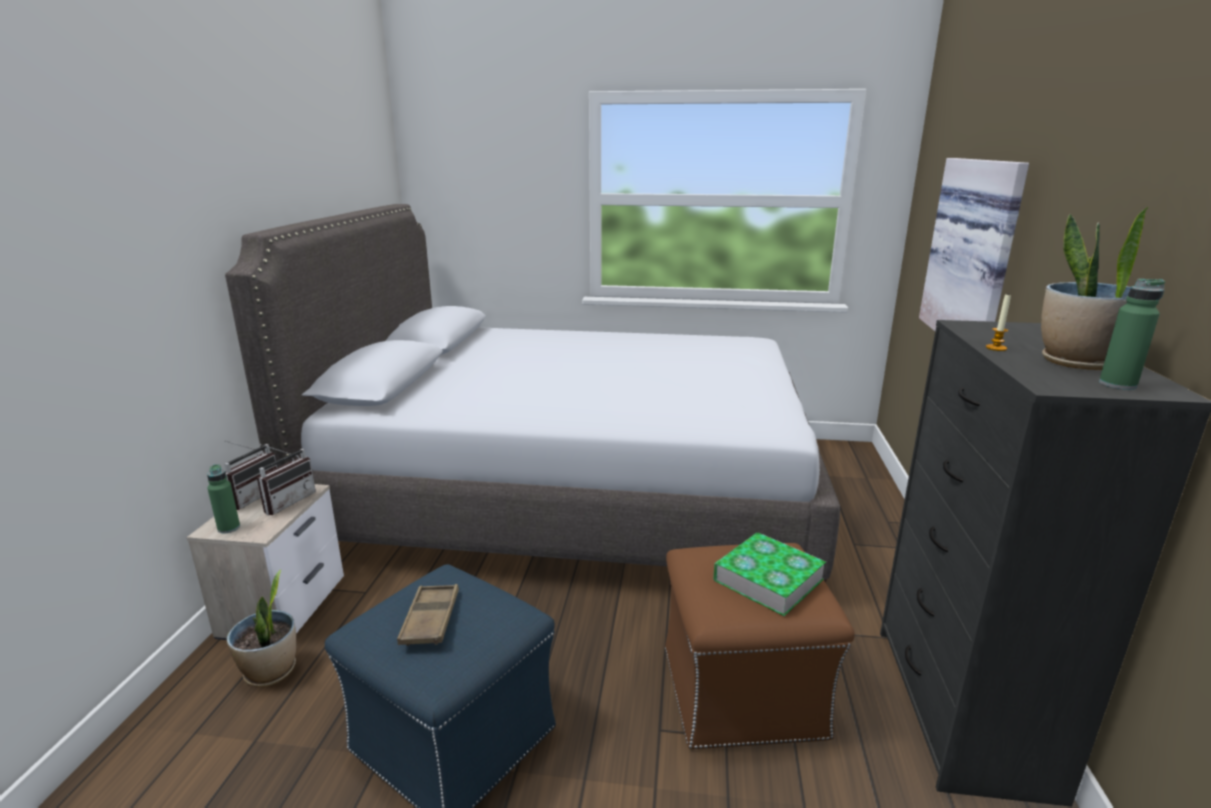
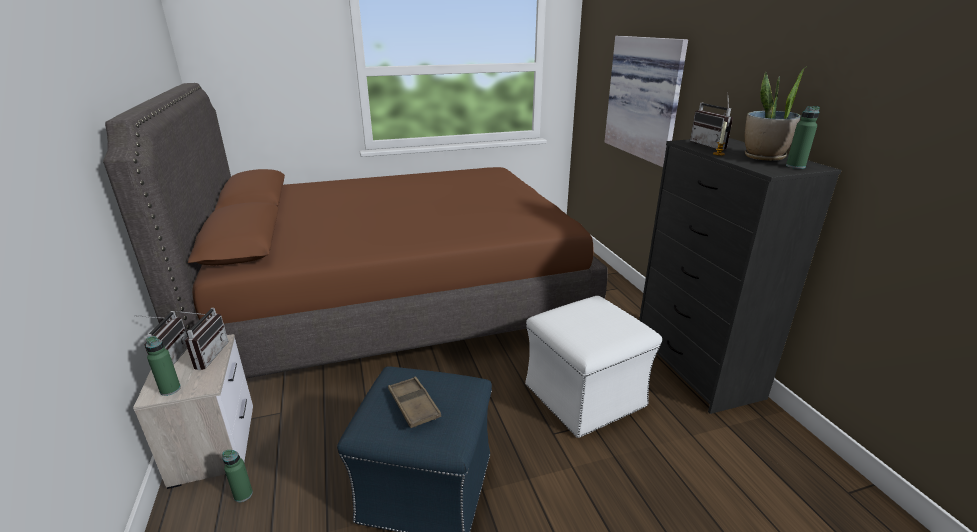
camera: 25 degrees left, 5 degrees up
grey bed [225,204,840,583] -> brown bed [103,83,608,378]
potted plant [227,570,296,687] -> green bottle [222,450,253,502]
brown ottoman [665,543,855,749] -> white ottoman [525,296,662,438]
book [713,533,826,616] -> none
none -> radio [690,93,733,150]

